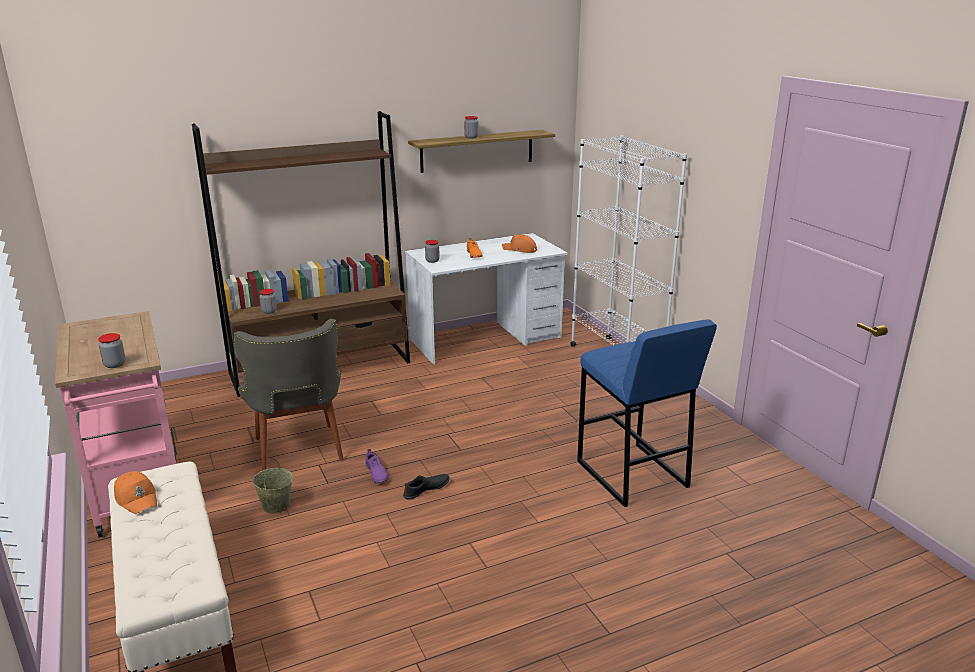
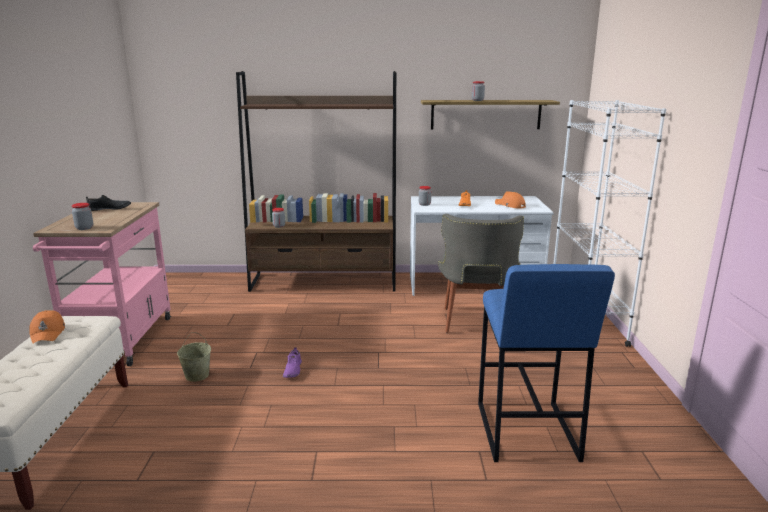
camera: 25 degrees right, 5 degrees down
grey chair [234,319,343,471] -> grey chair moved to [438,214,524,333]
black shoe [403,474,450,500] -> black shoe moved to [86,195,131,211]

